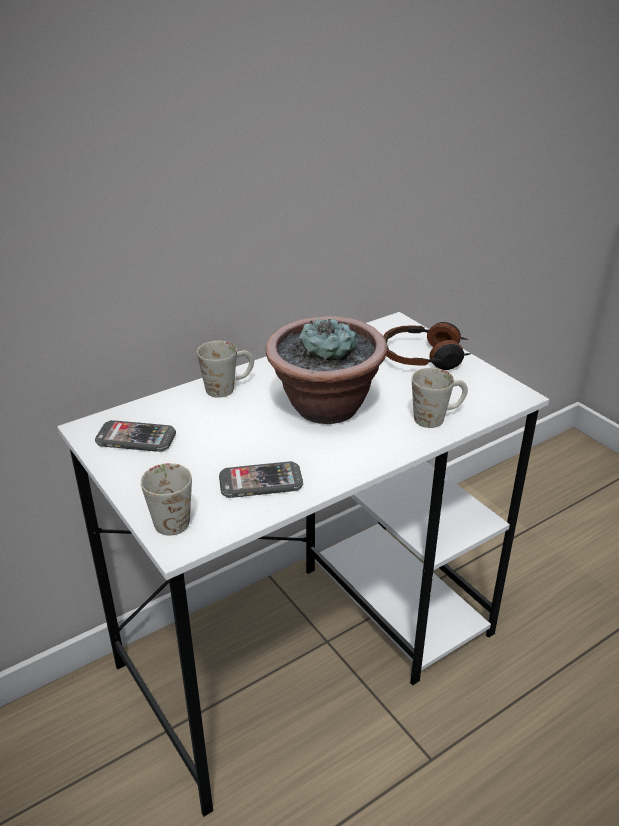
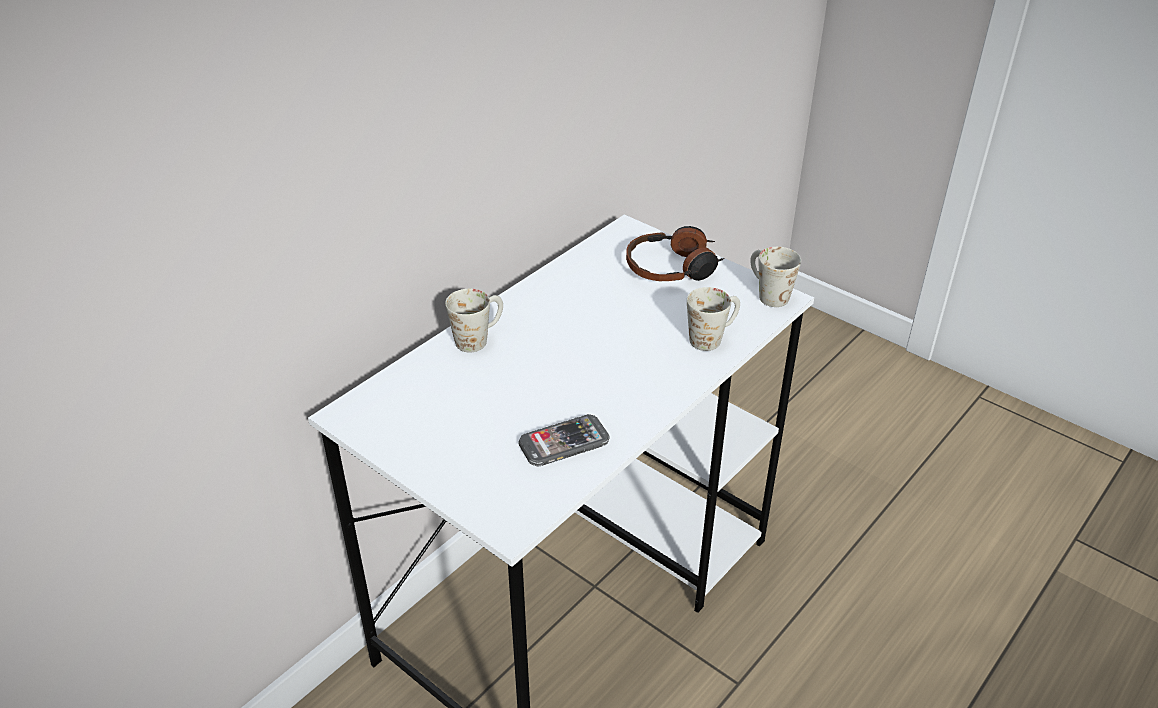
camera: 15 degrees left, 5 degrees up
phone [95,420,176,452] -> none
white mug [141,463,192,536] -> white mug moved to [750,247,801,307]
potted plant [266,316,387,424] -> none

